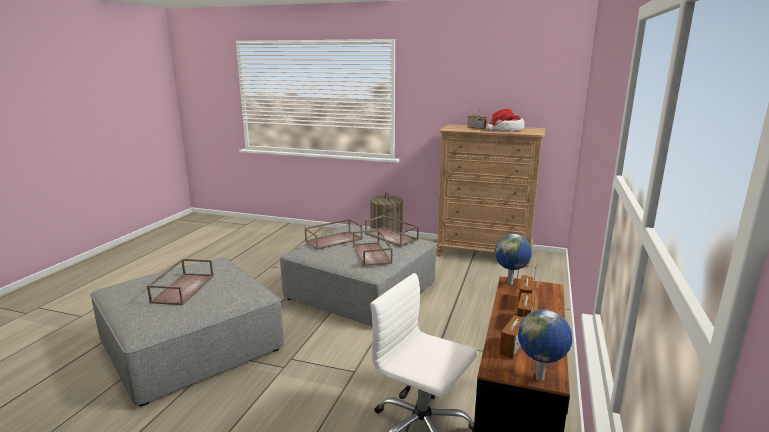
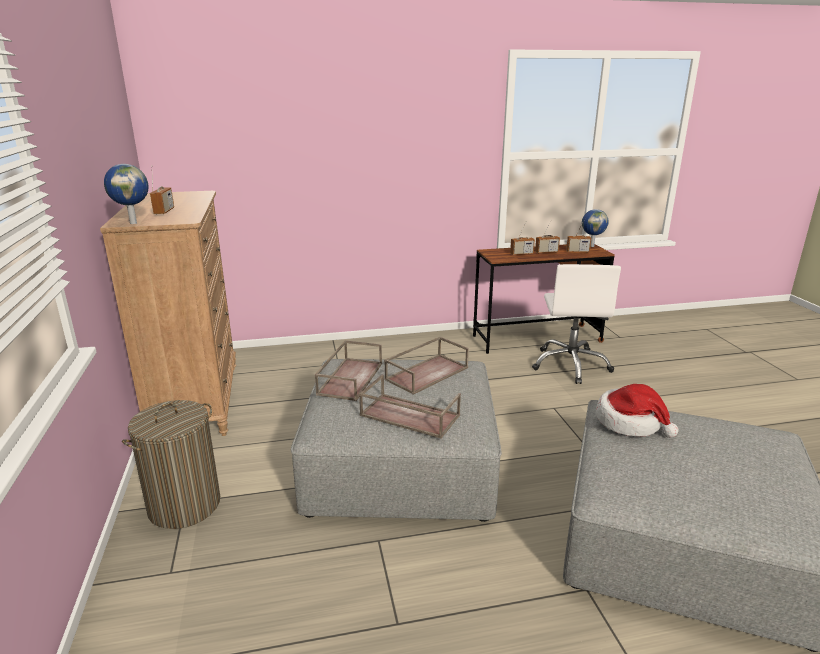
camera: 120 degrees left, 5 degrees up
brown tray [147,259,214,305] -> none
hat [486,109,525,131] -> hat moved to [596,384,679,438]
globe [494,234,532,285] -> globe moved to [104,164,149,224]

